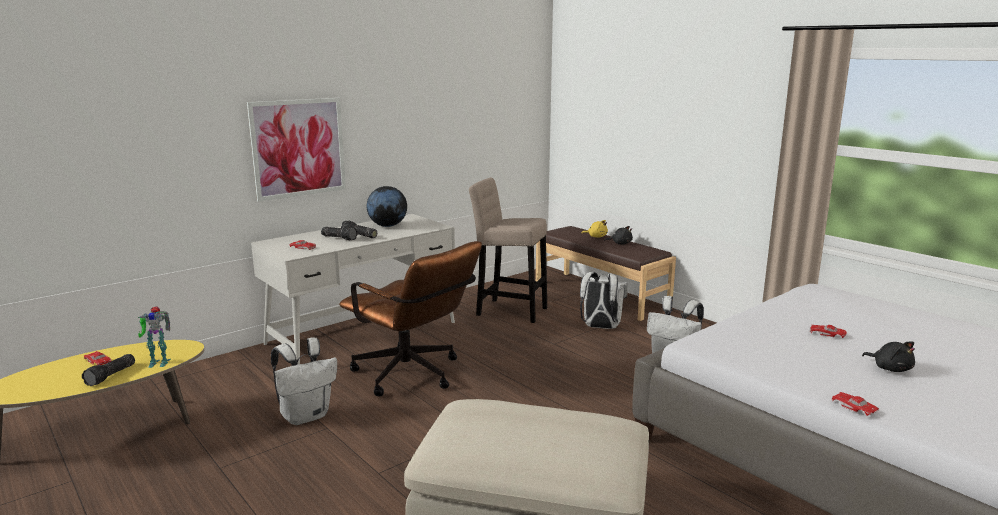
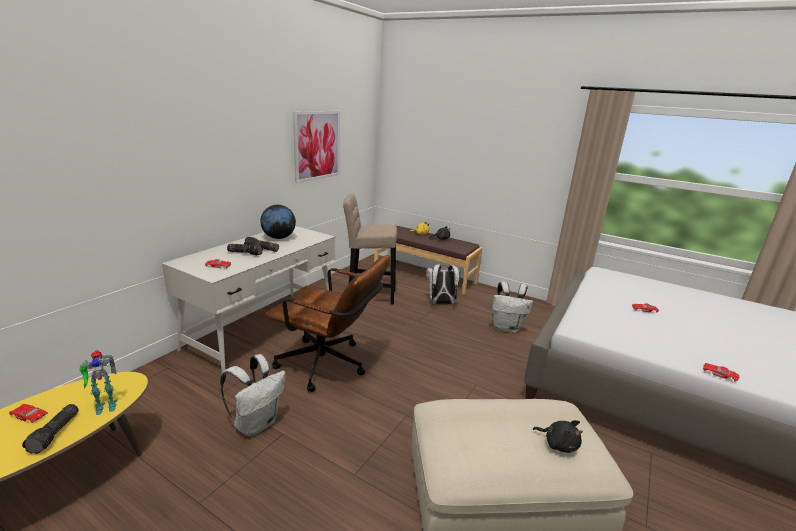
camera: 20 degrees left, 5 degrees up
picture [247,98,346,202] -> picture moved to [293,111,340,183]
black plush toy [862,342,915,372] -> black plush toy moved to [533,420,583,453]

